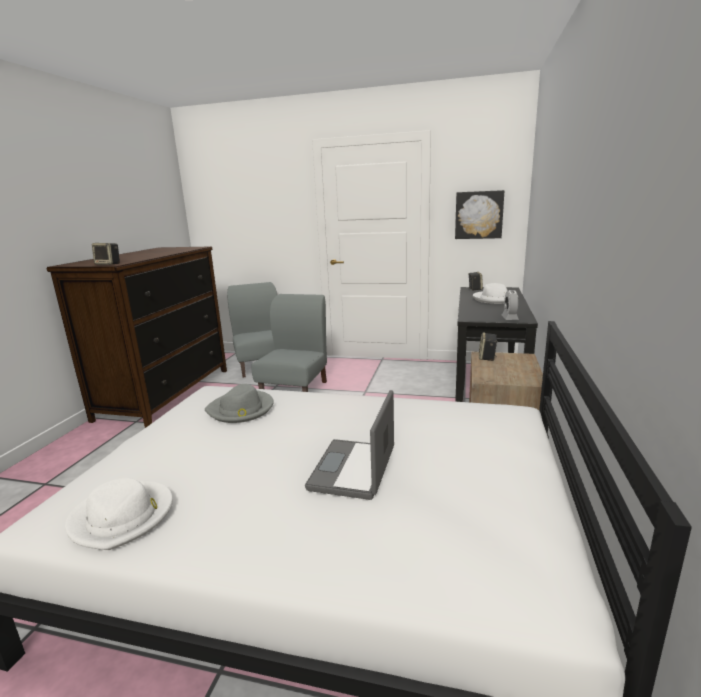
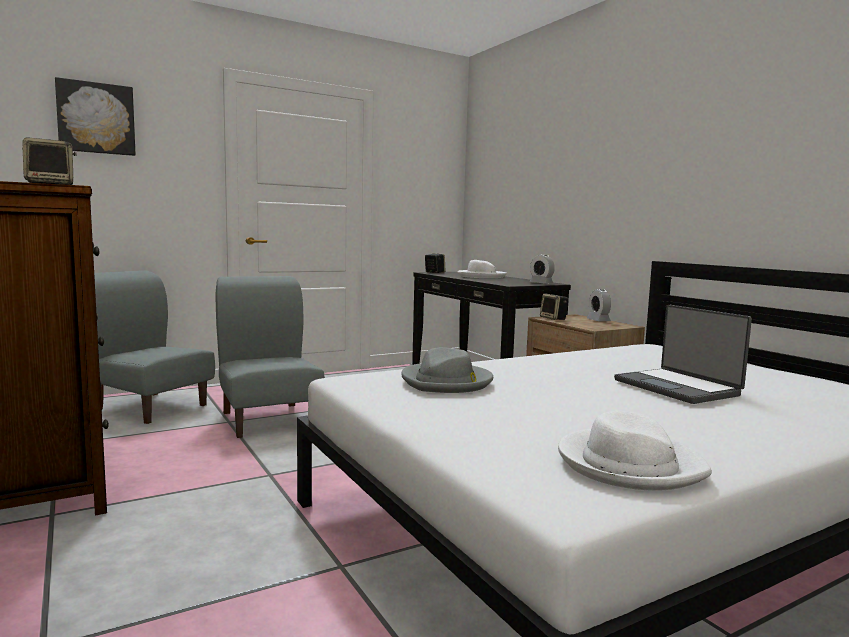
camera: 45 degrees left, 10 degrees down
picture [455,190,504,239] -> picture moved to [55,77,136,156]
none -> alarm clock [587,289,611,321]

